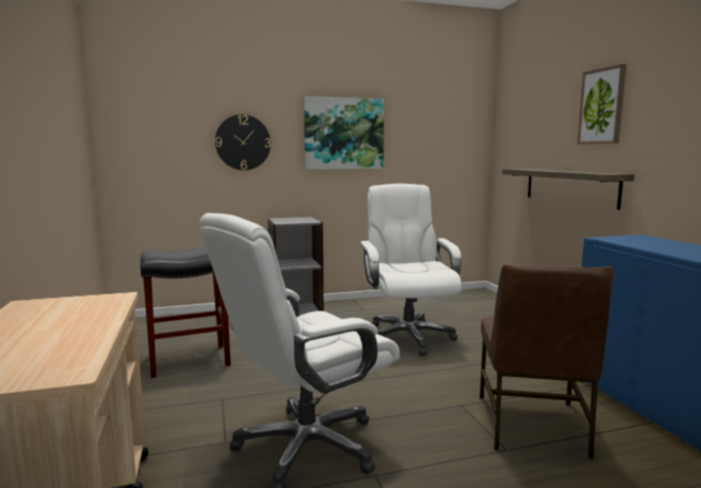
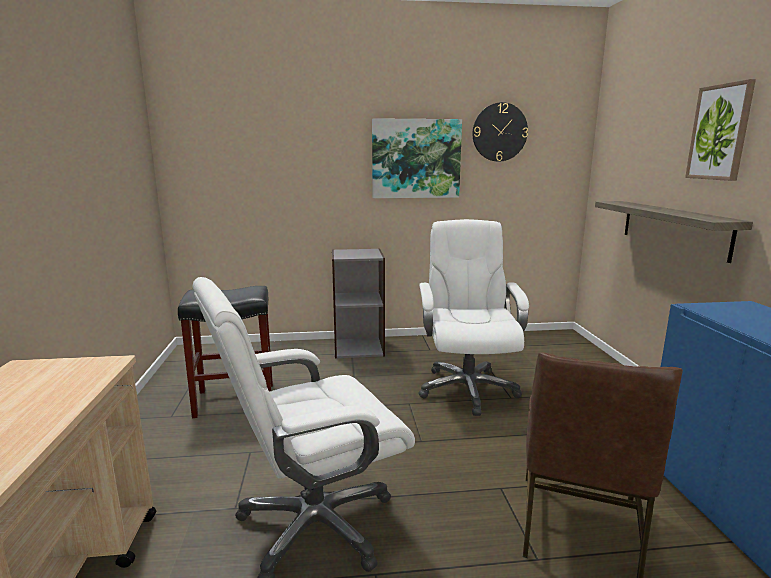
camera: 10 degrees right, 5 degrees up
wall clock [215,114,271,170] -> wall clock moved to [472,102,528,162]

